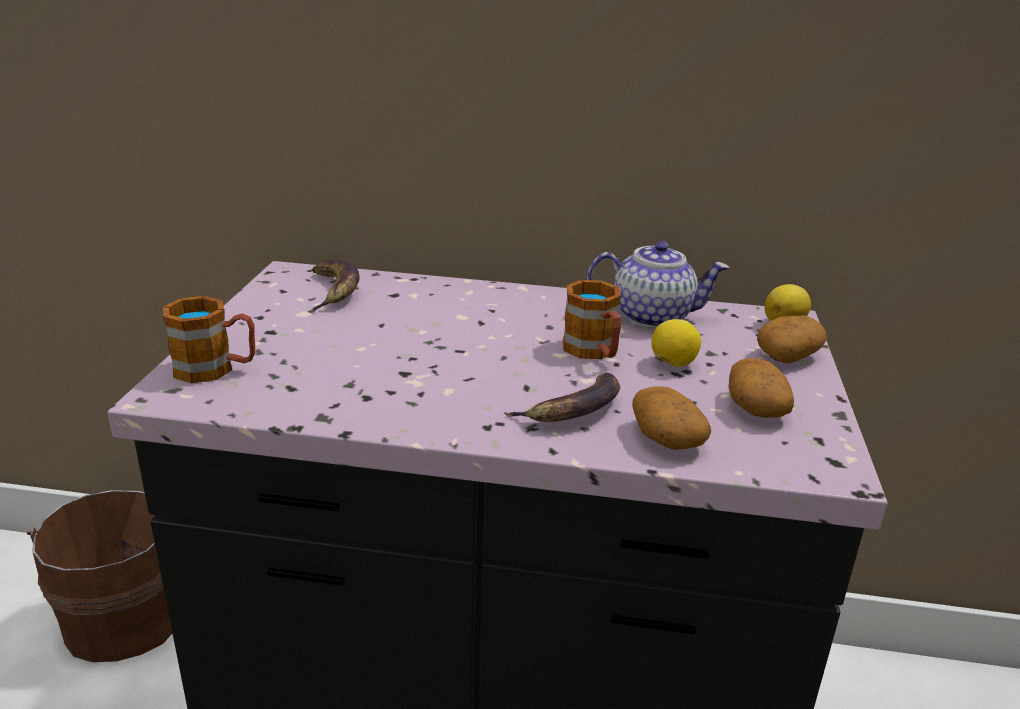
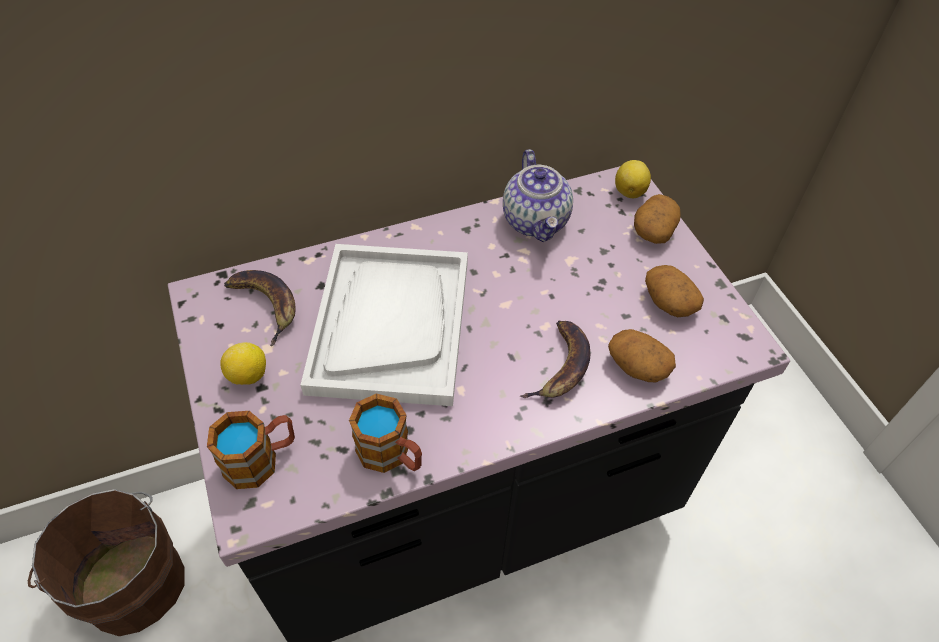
camera: 30 degrees left, 25 degrees up
mug [563,280,621,359] -> mug moved to [349,393,422,473]
teapot [587,240,729,328] -> teapot turned 105 degrees clockwise [503,149,573,242]
lemon [651,319,701,367] -> lemon moved to [220,342,266,385]
none -> white tray [300,244,468,406]

